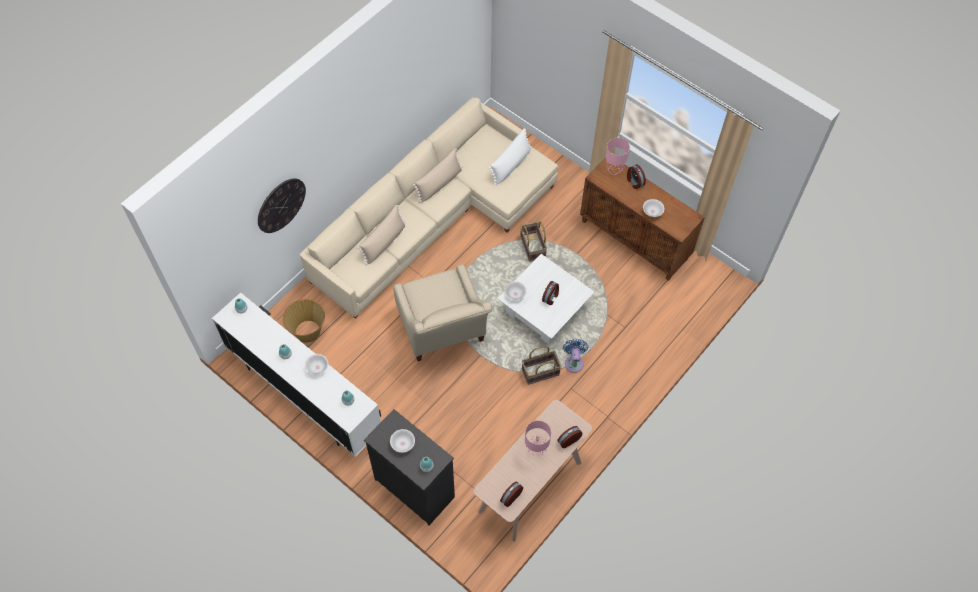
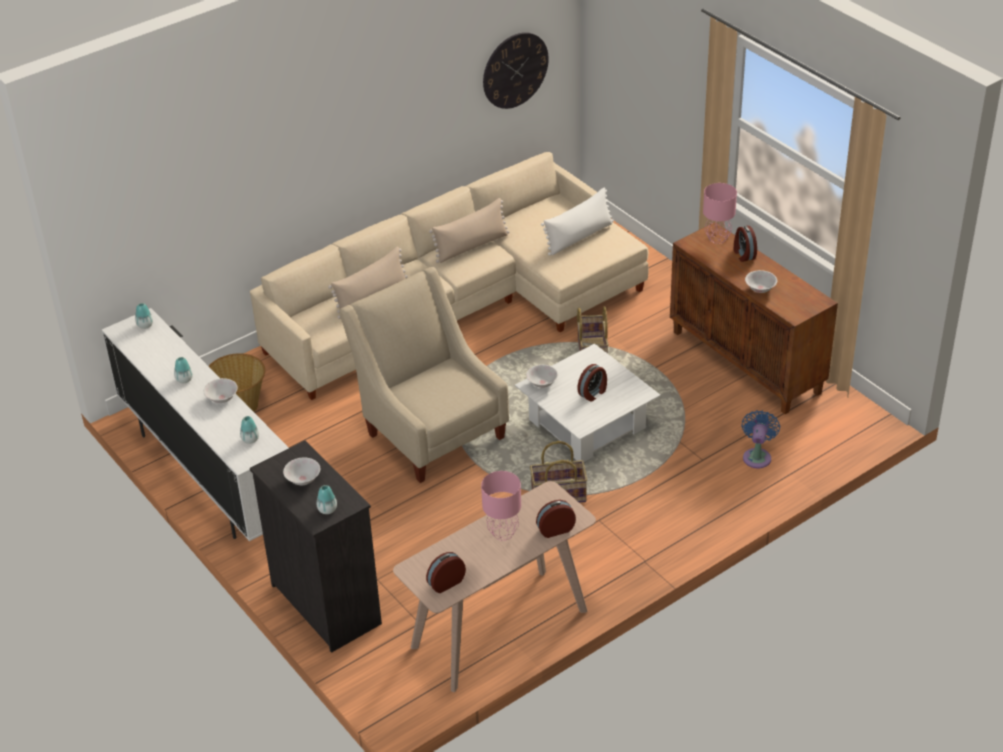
camera: 15 degrees right, 20 degrees down
wall clock [258,178,306,233] -> wall clock moved to [483,32,549,109]
beige armchair [393,264,492,361] -> beige armchair turned 150 degrees clockwise [339,267,509,483]
blue fan [563,339,589,373] -> blue fan moved to [741,410,780,468]

